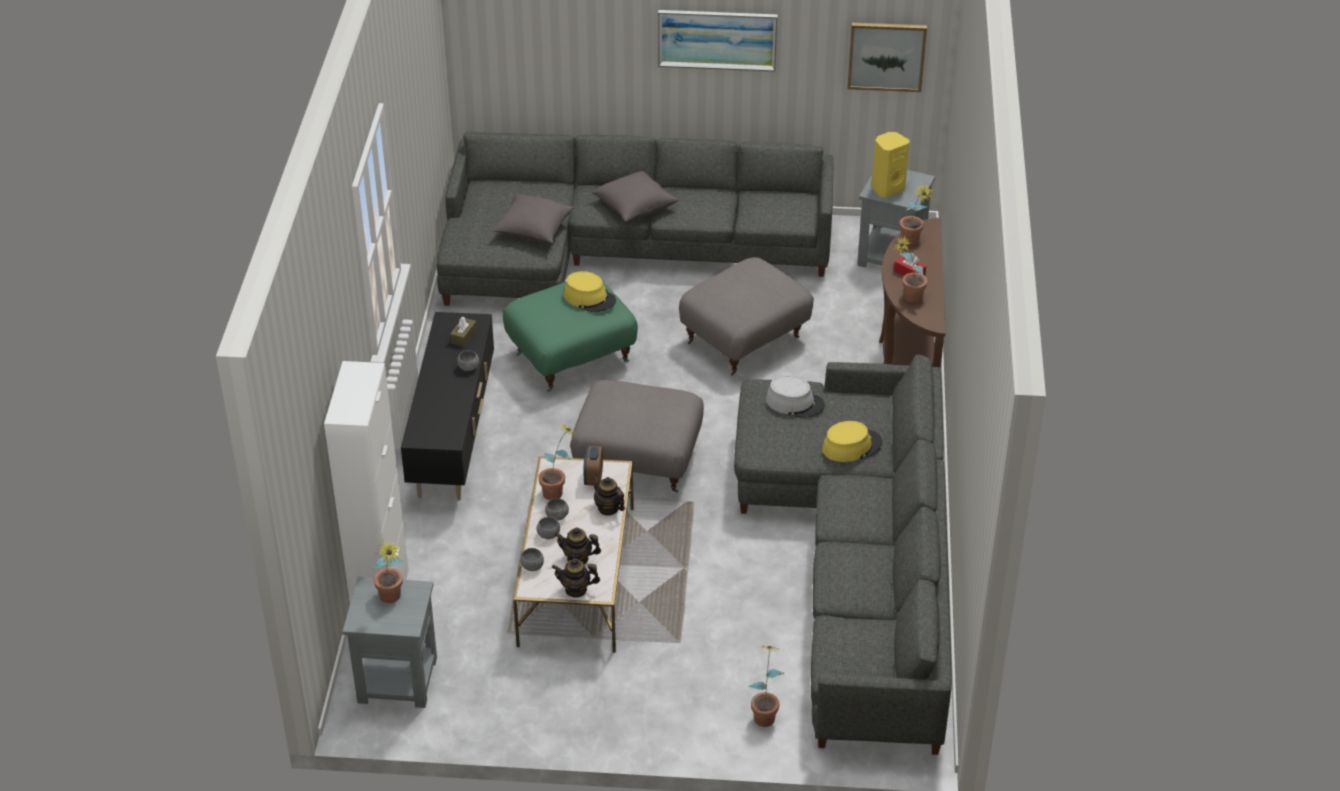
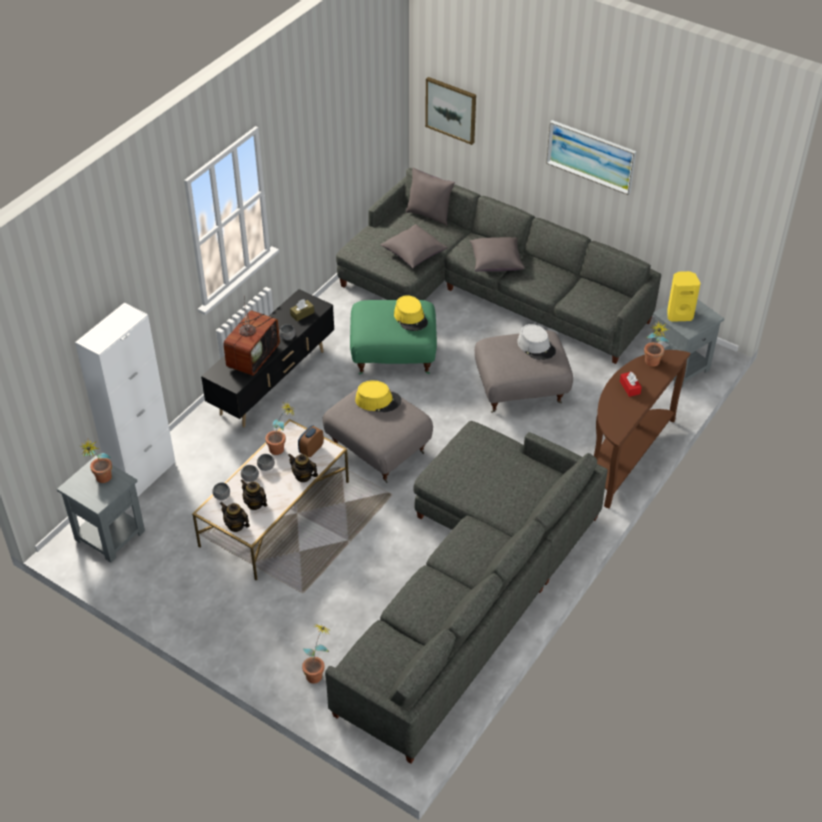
camera: 30 degrees right, 5 degrees up
teapot [592,475,625,516] -> teapot turned 45 degrees counterclockwise [288,453,318,482]
grey hat [766,375,825,418] -> grey hat moved to [517,324,556,360]
yellow hat [822,421,882,462] -> yellow hat moved to [355,380,402,412]
picture [848,23,927,92] -> picture moved to [425,77,476,145]
potted plant [893,236,928,303] -> none
none -> television [223,296,280,376]
none -> grey pillow [406,168,455,226]

